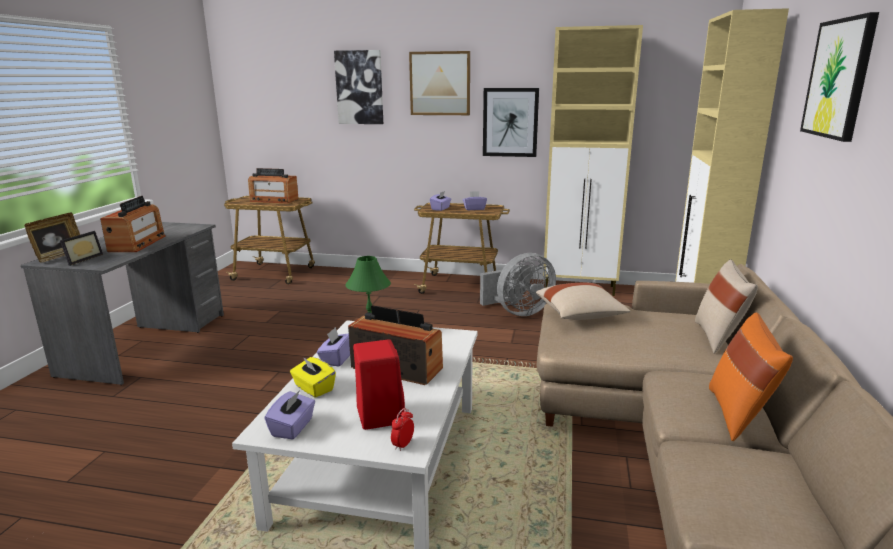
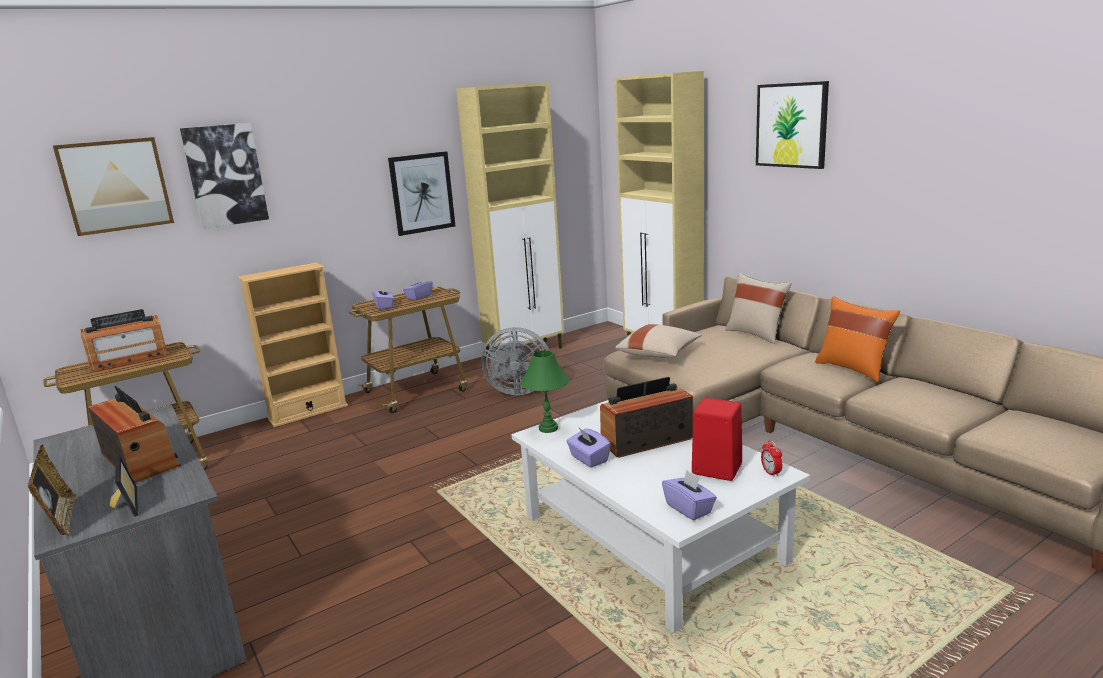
camera: 45 degrees left, 0 degrees up
yellow tissue box [290,357,336,398] -> none
picture [409,51,470,115] -> picture moved to [53,137,174,236]
grey fan [480,253,556,316] -> grey fan turned 75 degrees clockwise [481,327,549,395]
none -> beige bookcase [238,262,348,427]

